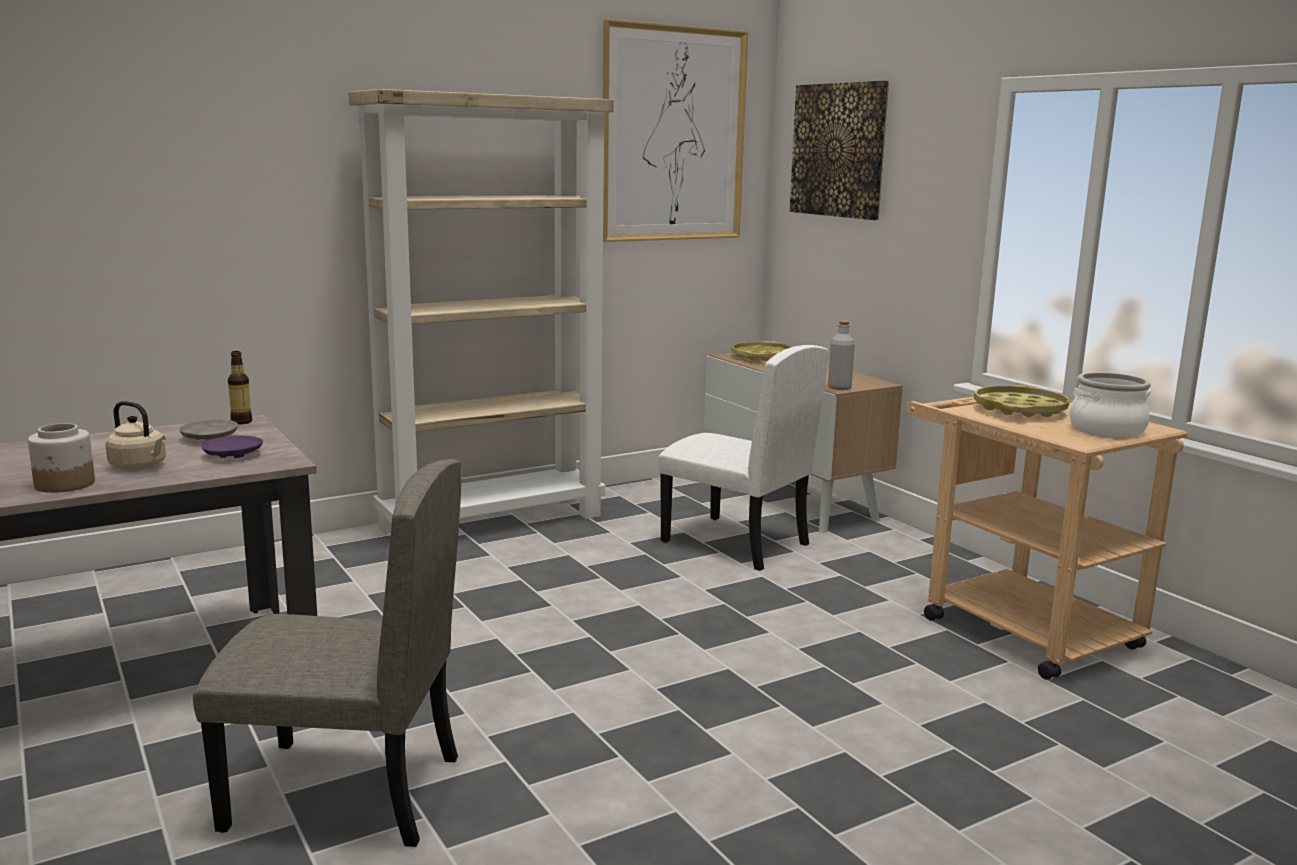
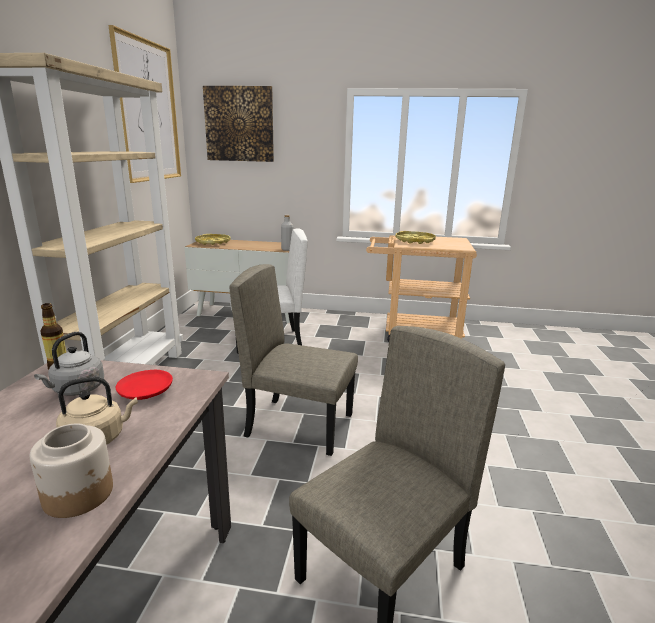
camera: 50 degrees left, 5 degrees up
beige plate [179,419,238,441] -> grey kettle [34,332,104,396]
purple plate [201,436,263,458] -> red plate [116,370,173,400]
cooking pot [1069,372,1151,438] -> none
none -> beige chair [229,264,358,456]

